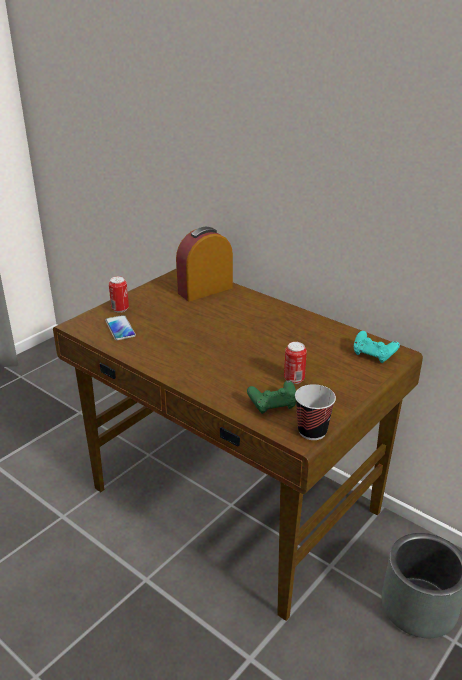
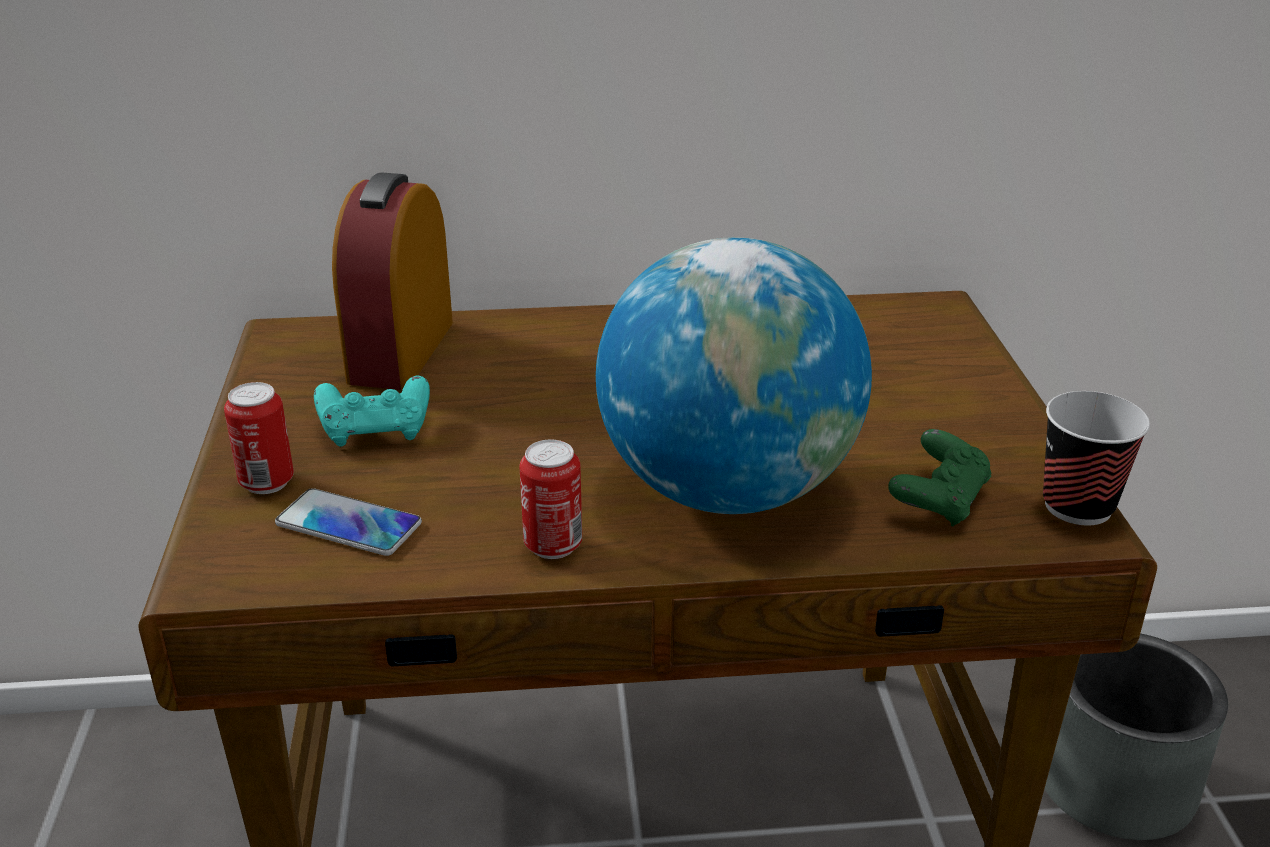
camera: 45 degrees left, 0 degrees up
can [284,342,307,384] -> can moved to [519,439,582,559]
turquoise game controller [354,331,400,363] -> turquoise game controller moved to [314,376,430,446]
none -> globe [596,237,872,514]

